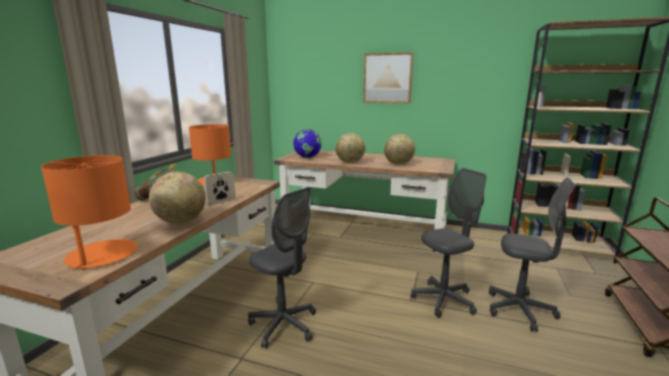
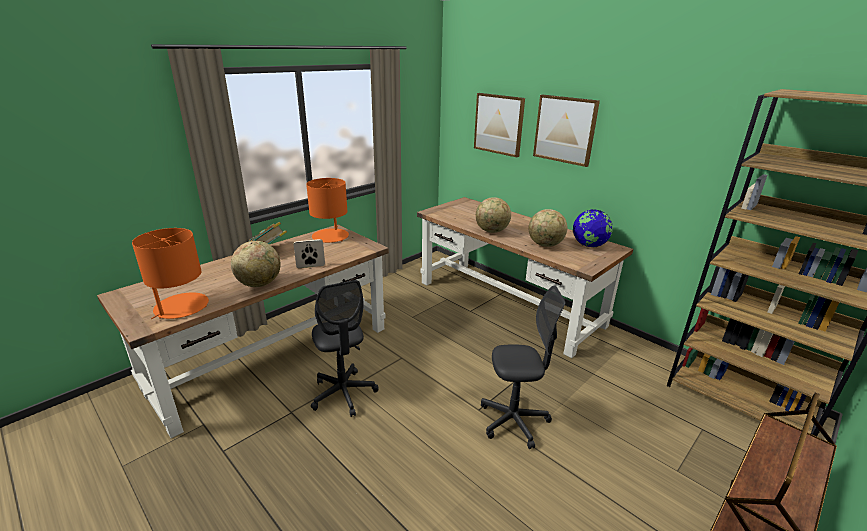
camera: 25 degrees right, 10 degrees up
globe [293,129,322,158] -> globe moved to [573,209,613,247]
grey office chair [489,177,576,332] -> none
none -> picture [474,93,525,157]

